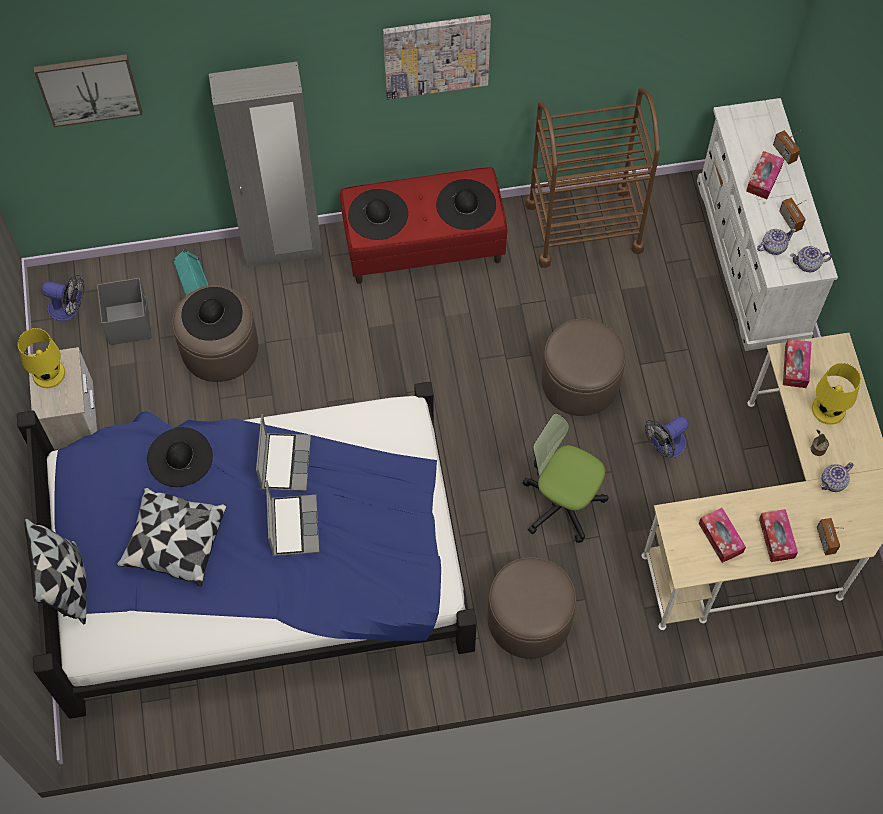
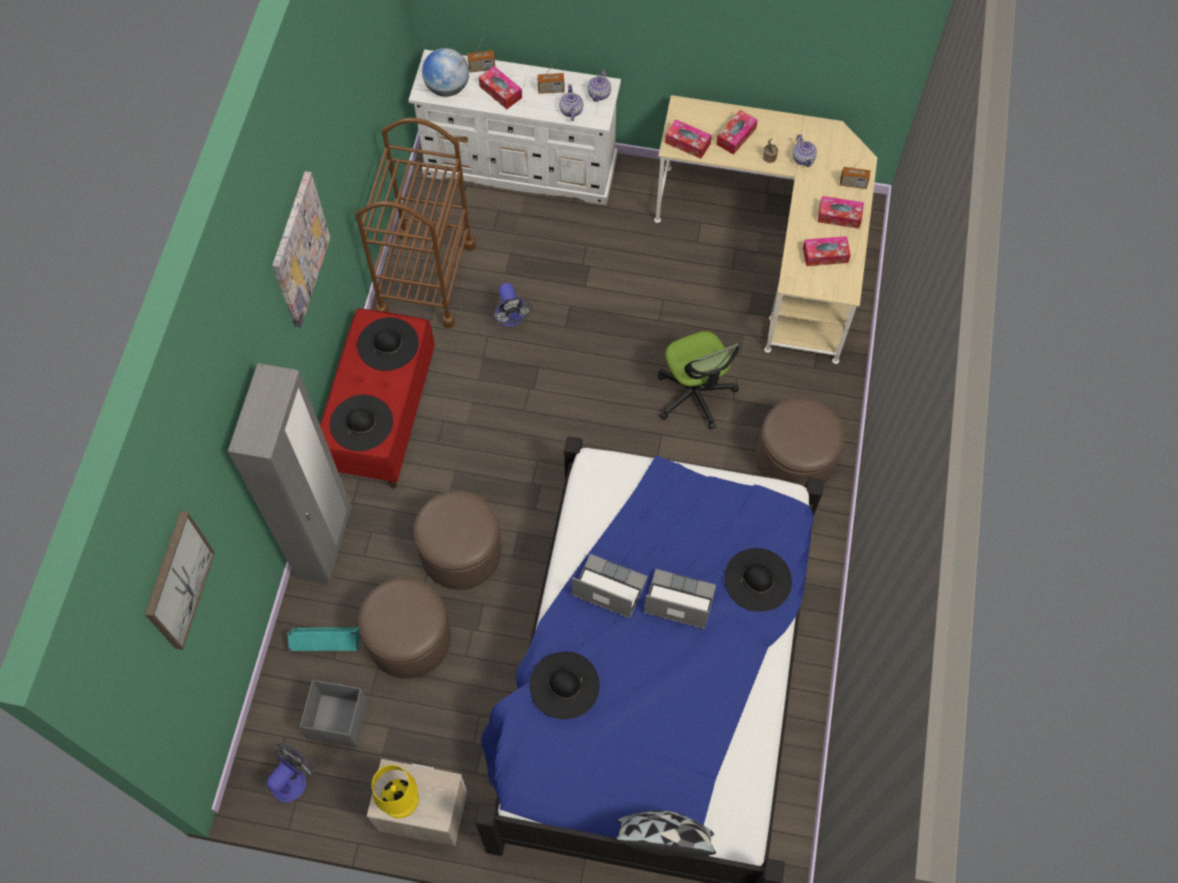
camera: 70 degrees left, 0 degrees up
pillow [117,487,227,587] -> none
black hat [181,287,243,341] -> black hat moved to [724,548,792,612]
office chair [523,413,608,543] -> office chair turned 75 degrees counterclockwise [658,331,739,430]
brown ottoman [542,318,626,416] -> brown ottoman moved to [414,491,501,590]
fan [645,416,689,458] -> fan moved to [492,283,533,327]
yellow table lamp [812,363,861,425] -> tissue box [716,110,758,155]
none -> globe [422,48,469,97]

